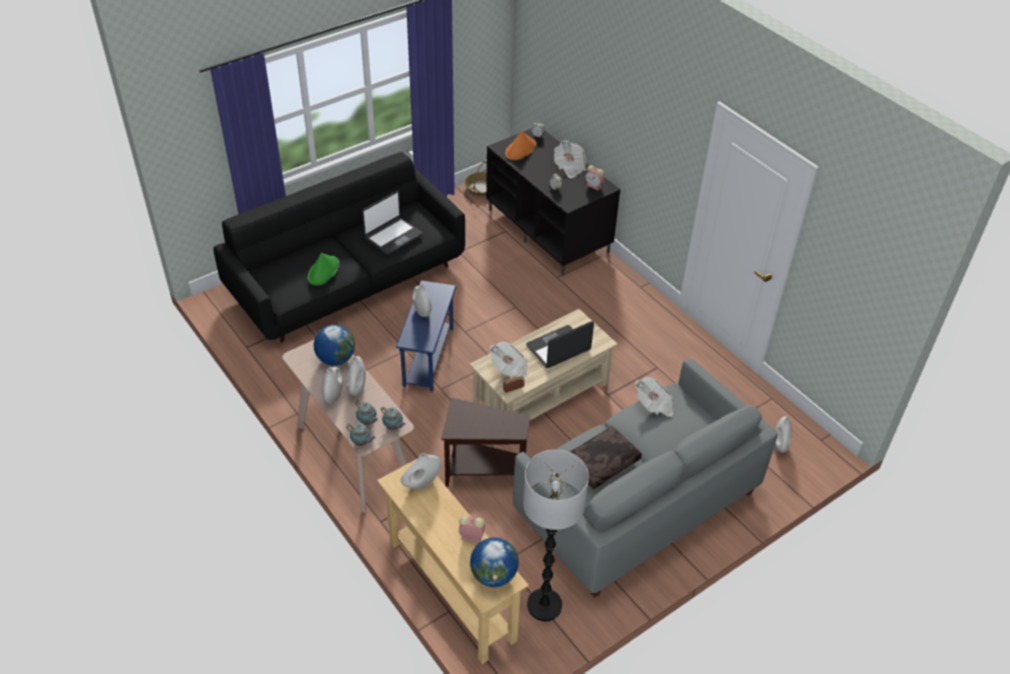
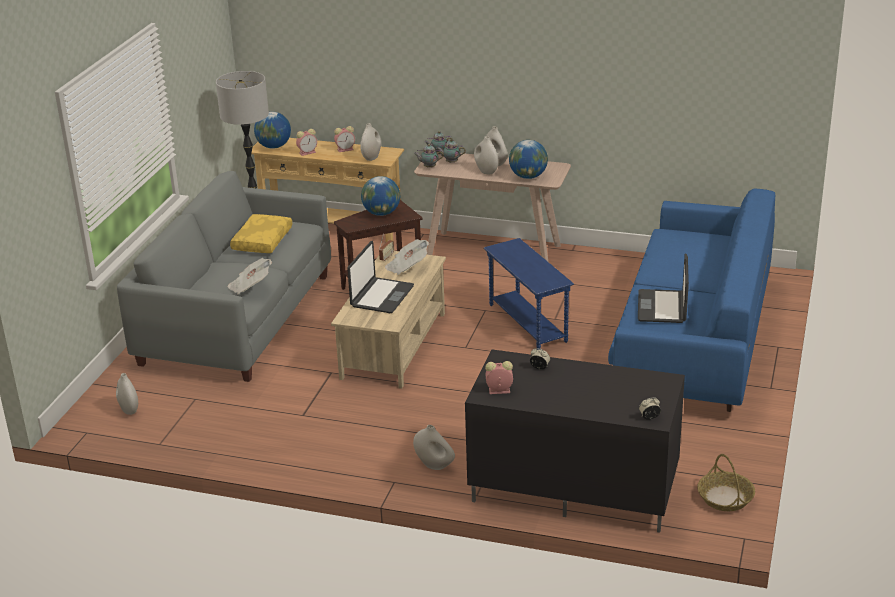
camera: 145 degrees right, 15 degrees down
black sofa [213,152,465,343] -> blue sofa [608,188,775,412]
green hat [308,253,339,286] -> none
white vase [412,284,432,317] -> white vase moved to [413,425,455,470]
orange hat [505,131,536,160] -> none
newspaper [554,141,586,178] -> none
brown pillow [570,426,642,489] -> yellow pillow [230,214,292,253]
none -> alarm clock [334,126,355,152]
none -> globe [361,176,400,216]

